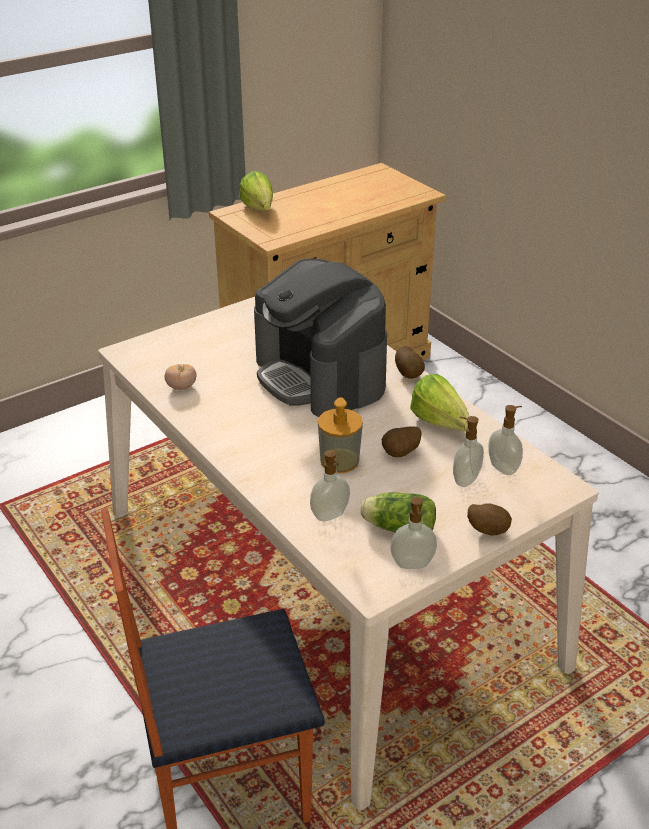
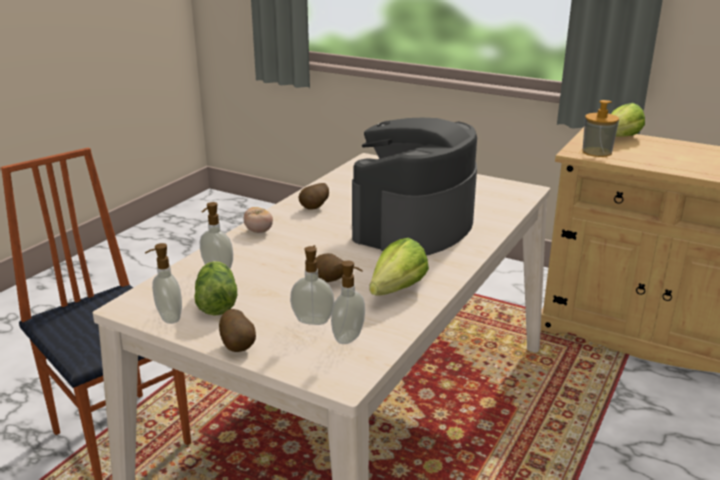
camera: 65 degrees right, 10 degrees down
tomato [165,364,196,390] -> tomato moved to [244,207,273,233]
soap dispenser [318,397,363,473] -> soap dispenser moved to [582,100,619,157]
potato [395,346,425,379] -> potato moved to [299,183,329,210]

